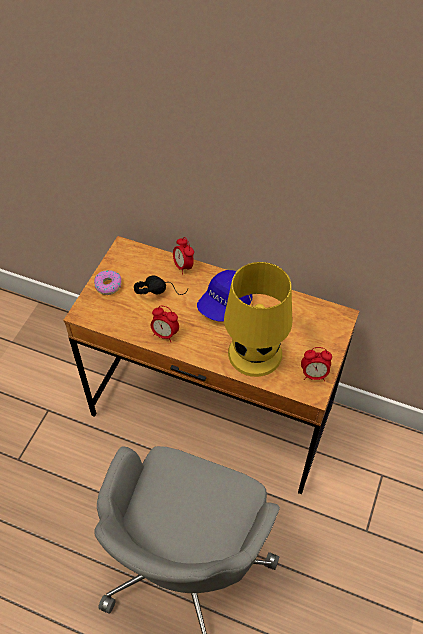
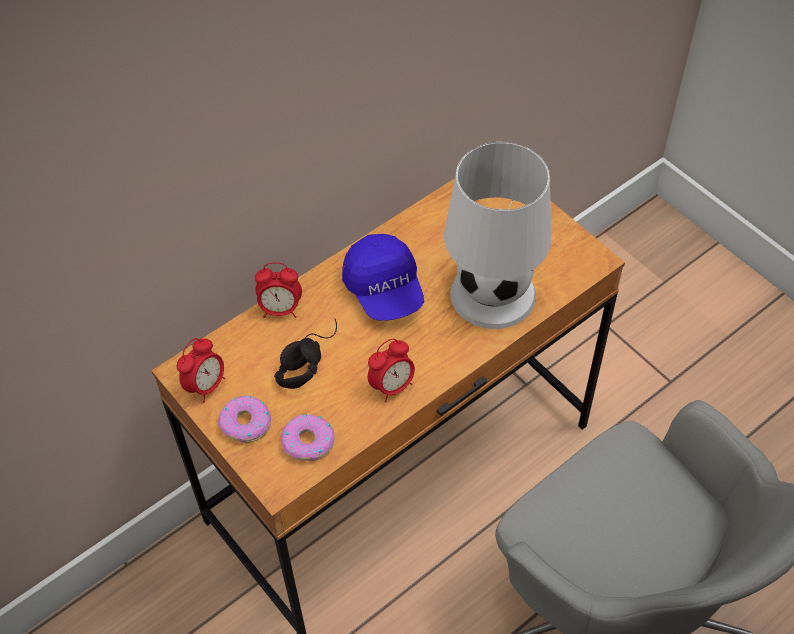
camera: 60 degrees left, 0 degrees up
yellow table lamp [224,262,292,377] -> white table lamp [444,142,552,329]
alarm clock [301,347,332,381] -> alarm clock moved to [177,338,225,402]
none -> donut [282,414,335,461]

